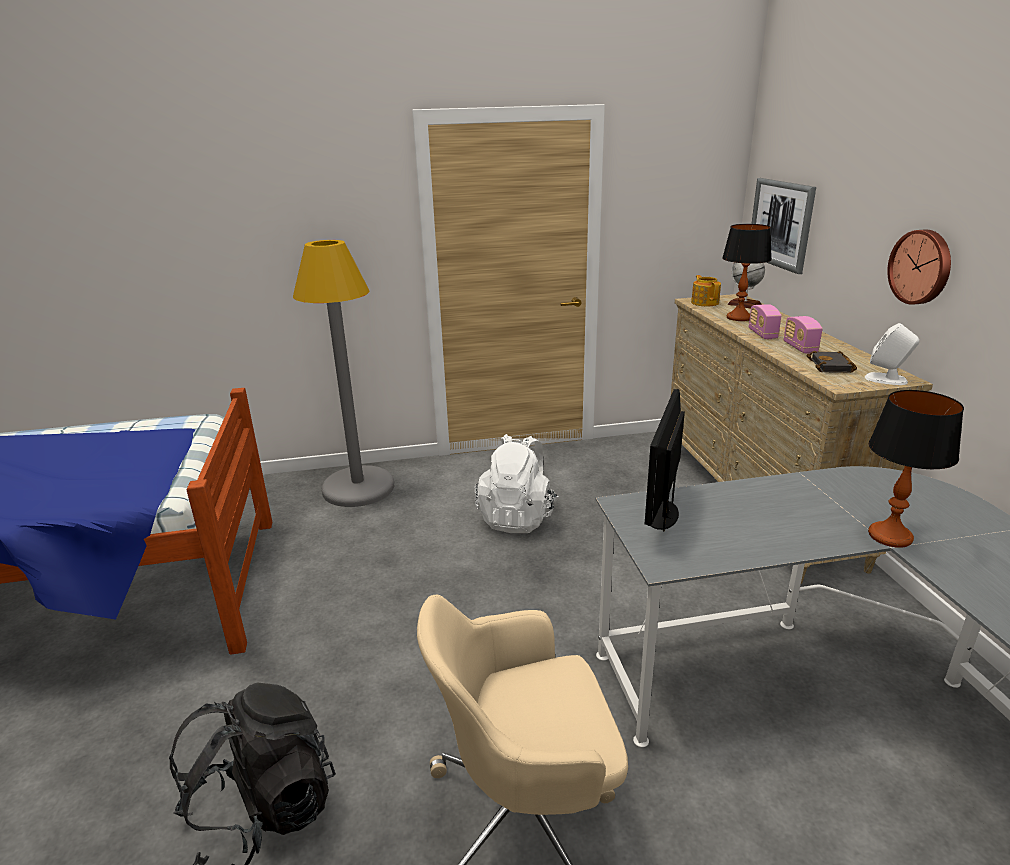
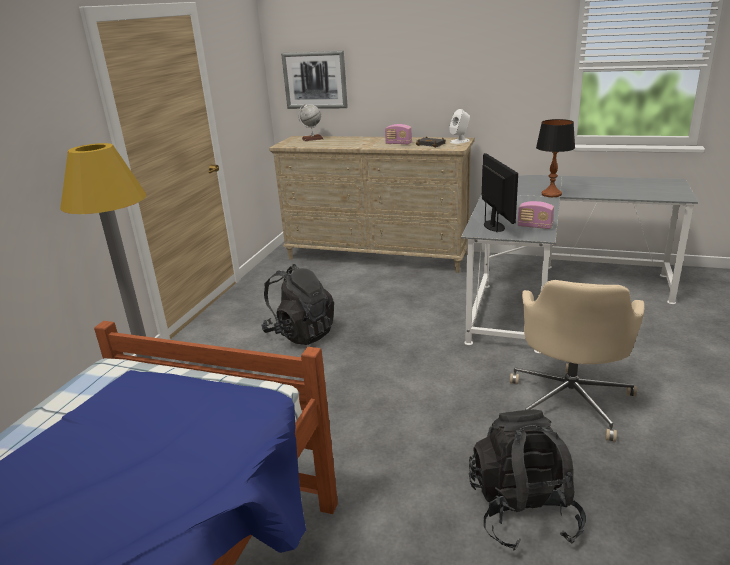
camera: 60 degrees left, 0 degrees up
white backpack [474,434,558,533] -> black backpack [261,264,334,345]
monitor [645,389,685,531] -> monitor turned 150 degrees counterclockwise [482,153,518,232]
teapot [691,275,721,306] -> none
table lamp [722,224,771,321] -> none
radio [749,304,781,339] -> radio moved to [518,201,554,229]
wall clock [887,230,951,305] -> none

